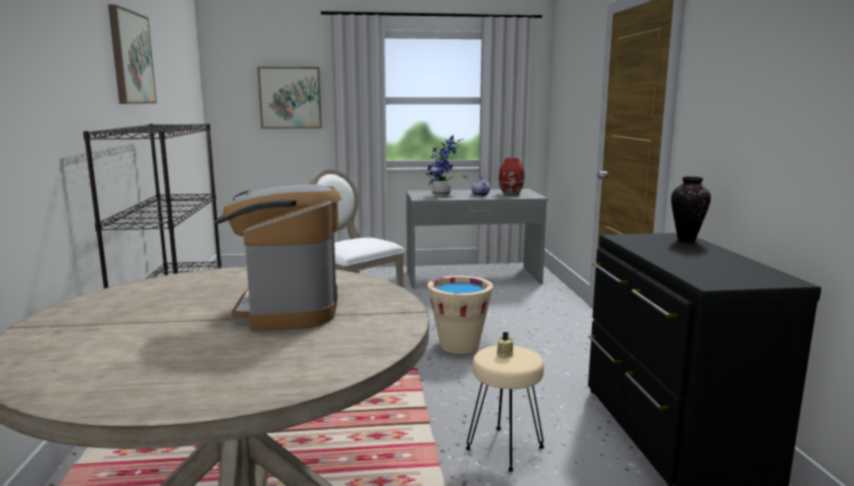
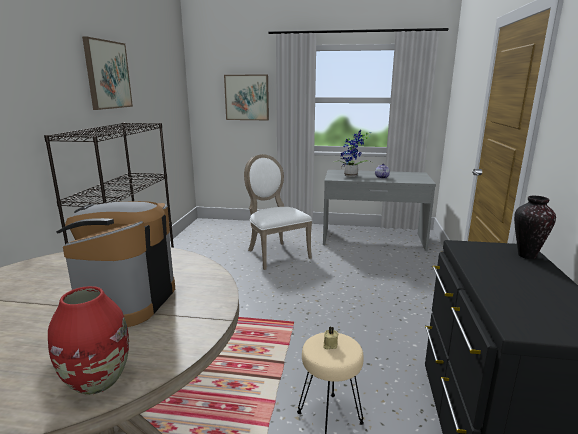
camera: 15 degrees right, 5 degrees up
beige bucket [428,276,493,354] -> none
red vase [499,158,525,195] -> red vase moved to [48,286,129,395]

